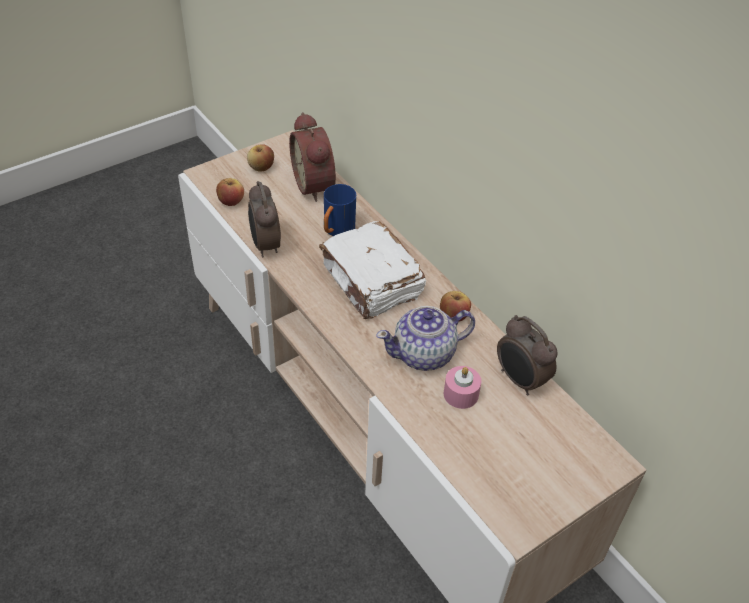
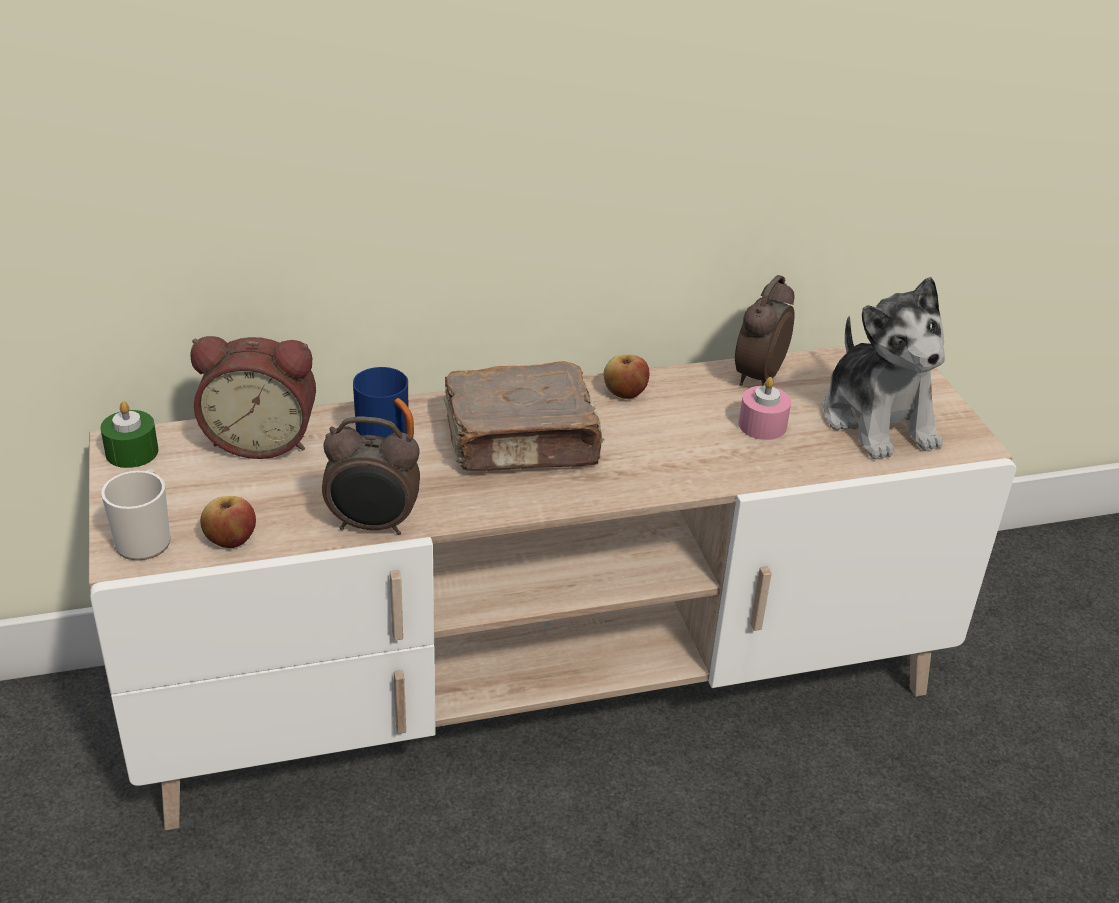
camera: 70 degrees left, 10 degrees down
apple [247,144,274,172] -> none
white book [319,221,426,319] -> brown book [444,361,605,471]
teapot [376,306,475,371] -> none
alarm clock [497,315,558,396] -> alarm clock turned 135 degrees clockwise [735,275,795,386]
none -> green candle [100,401,159,468]
none -> mug [101,469,170,561]
none -> plush toy [823,277,945,459]

